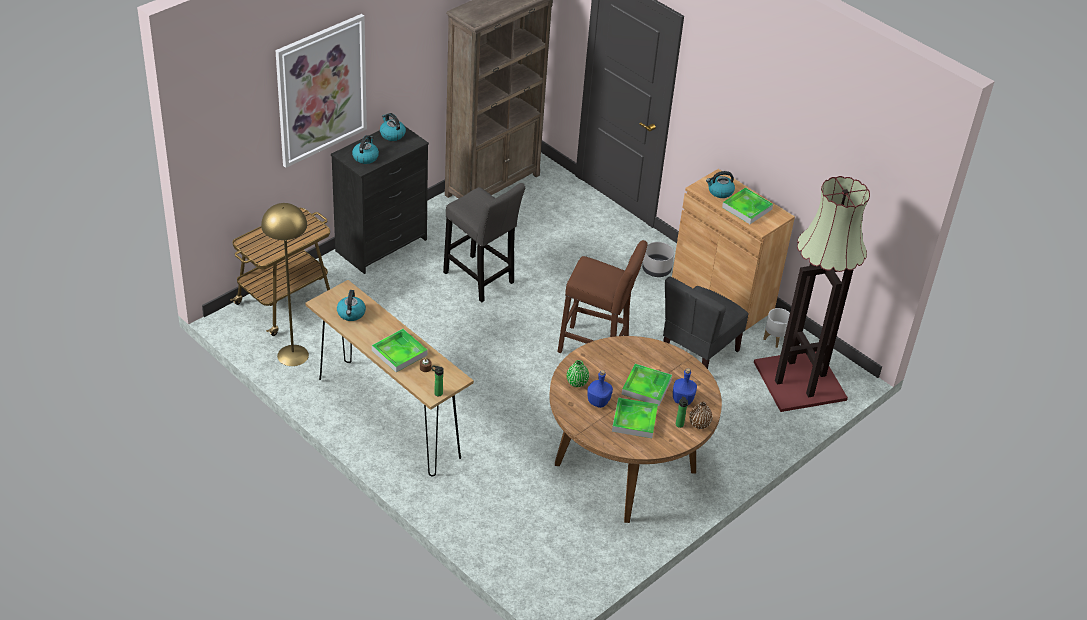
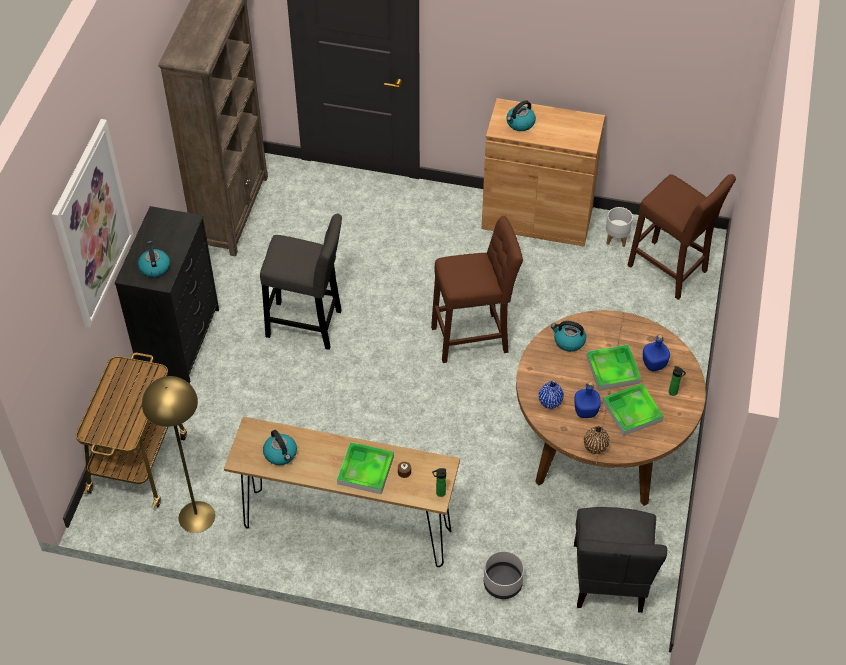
camera: 30 degrees left, 10 degrees up
kettle [380,113,406,141] -> kettle moved to [551,321,586,352]
green vase [567,360,589,387] -> blue vase [538,381,564,409]
grey planter [642,242,674,277] -> grey planter moved to [484,551,524,599]
grey chair [663,276,749,369] -> grey chair moved to [574,507,667,613]
brown vase [689,402,712,429] -> brown vase moved to [584,426,610,454]
tray [722,187,773,224] -> none
floor lamp [754,176,870,412] -> brown stool [627,174,736,300]

